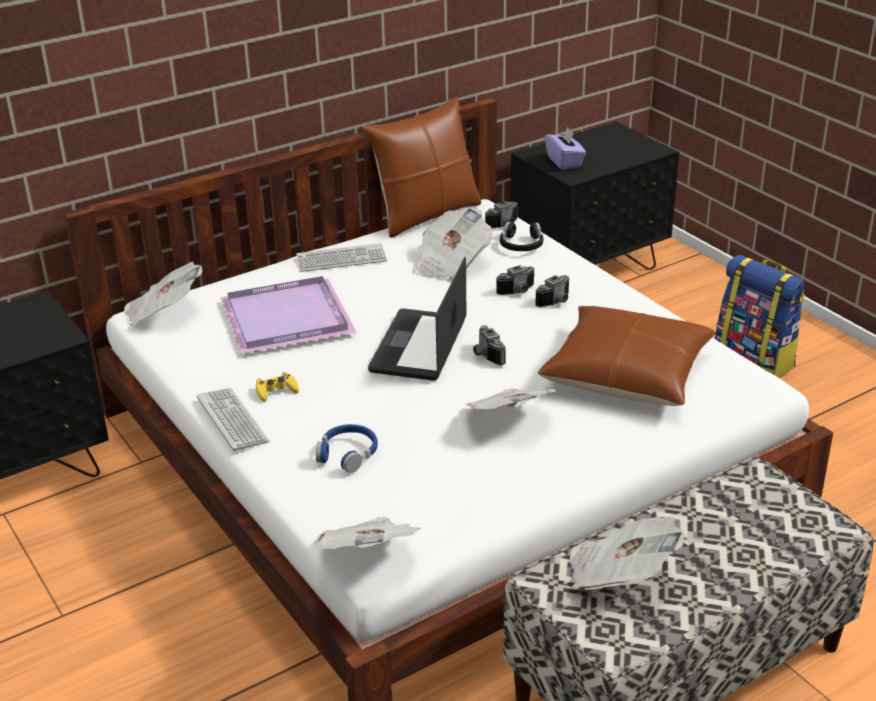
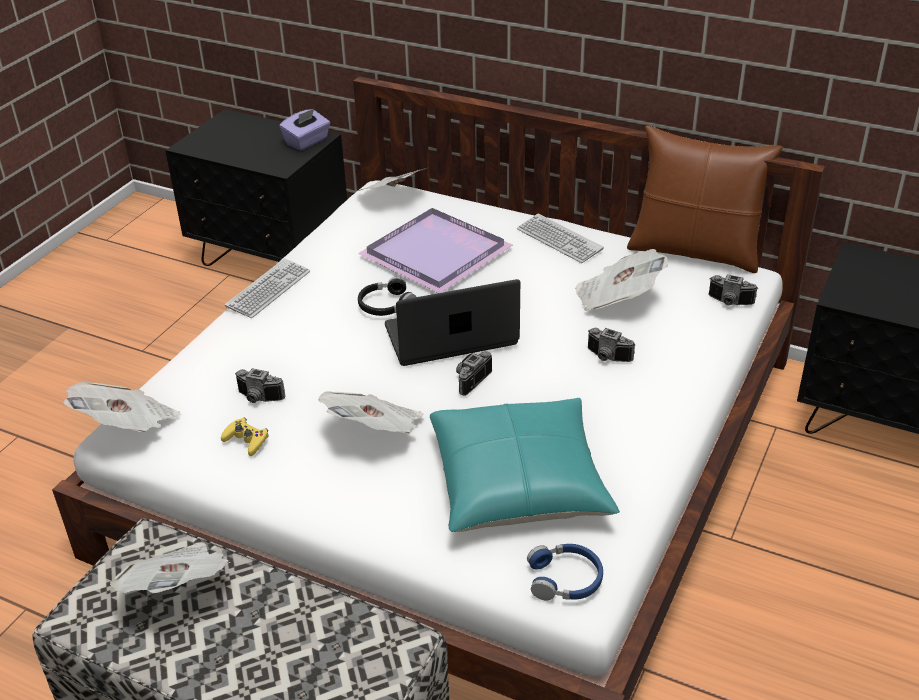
camera: 60 degrees right, 5 degrees up
yellow game controller [256,372,299,402] -> yellow game controller moved to [221,418,269,456]
blue headphones [316,424,378,473] -> blue headphones moved to [527,544,603,600]
black headphones [500,222,543,251] -> black headphones moved to [358,277,416,316]
camera [535,275,569,307] -> camera moved to [235,368,286,403]
brown pillow [538,306,716,406] -> turquoise pillow [430,398,620,532]
purple tissue box [545,127,586,170] -> purple tissue box moved to [279,109,330,151]
backpack [715,255,805,378] -> none

